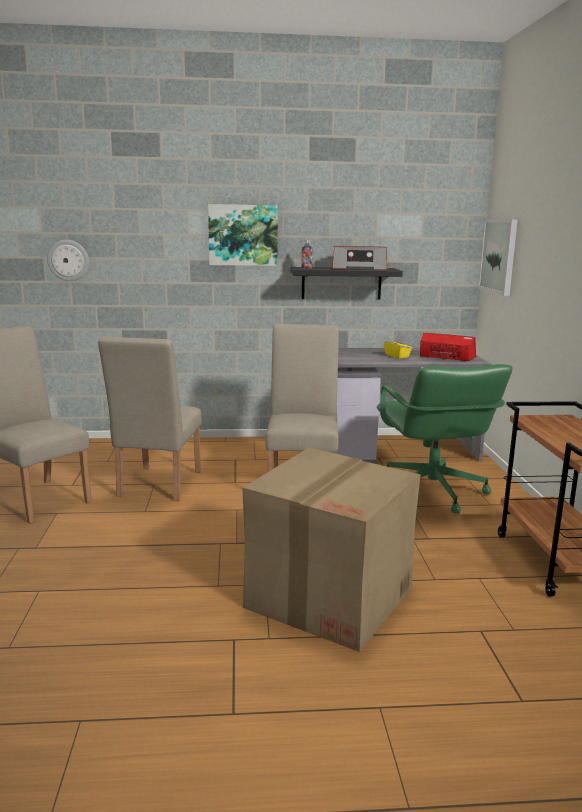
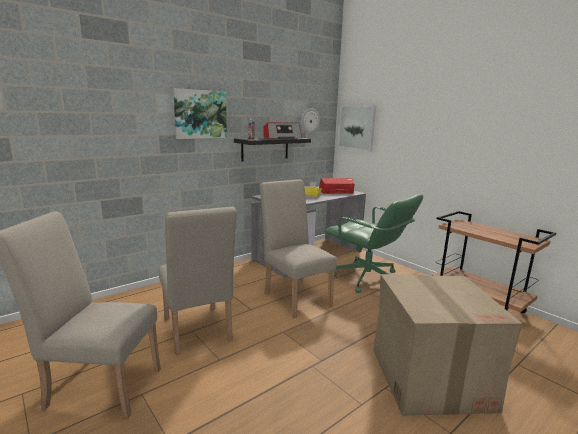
camera: 35 degrees left, 0 degrees up
wall clock [47,240,89,281] -> wall clock moved to [301,108,320,135]

